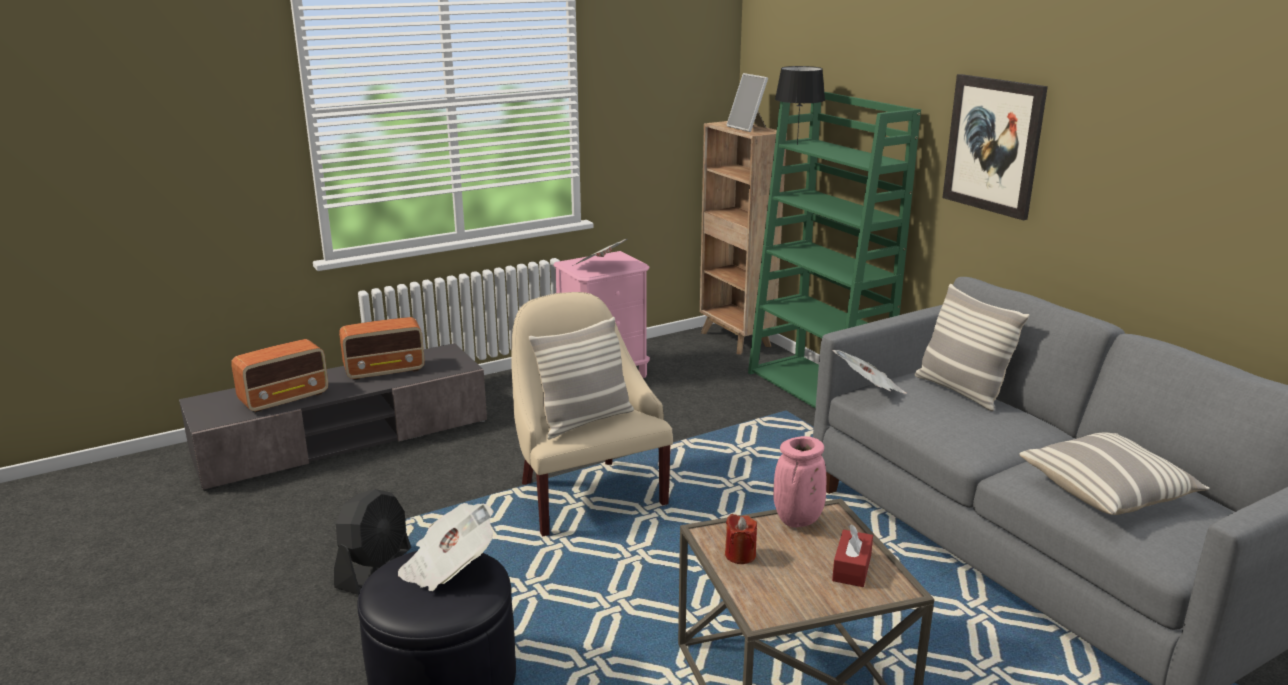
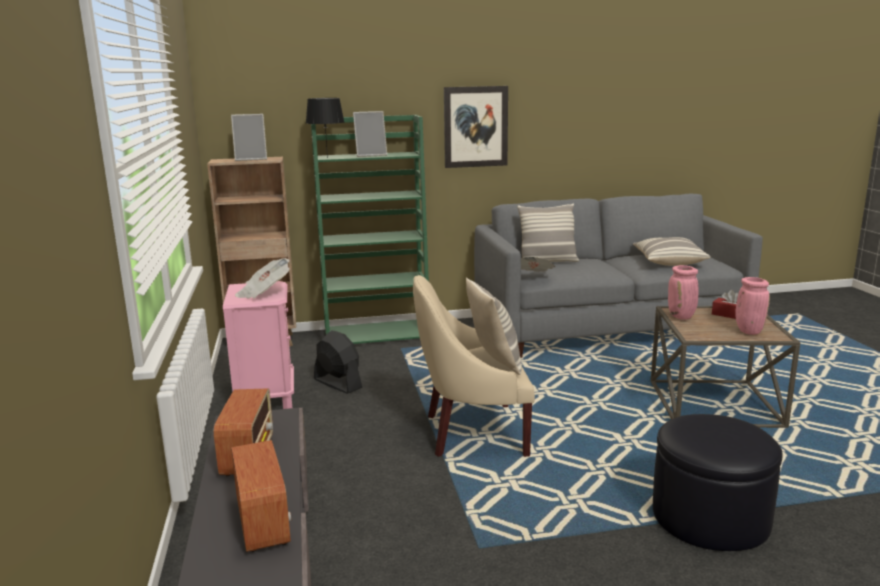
camera: 70 degrees left, 5 degrees down
black fan [334,489,411,595] -> black fan moved to [314,330,362,394]
newspaper [398,503,494,591] -> none
red candle [725,514,757,564] -> none
none -> picture frame [353,111,387,157]
none -> pink vase [735,277,770,335]

